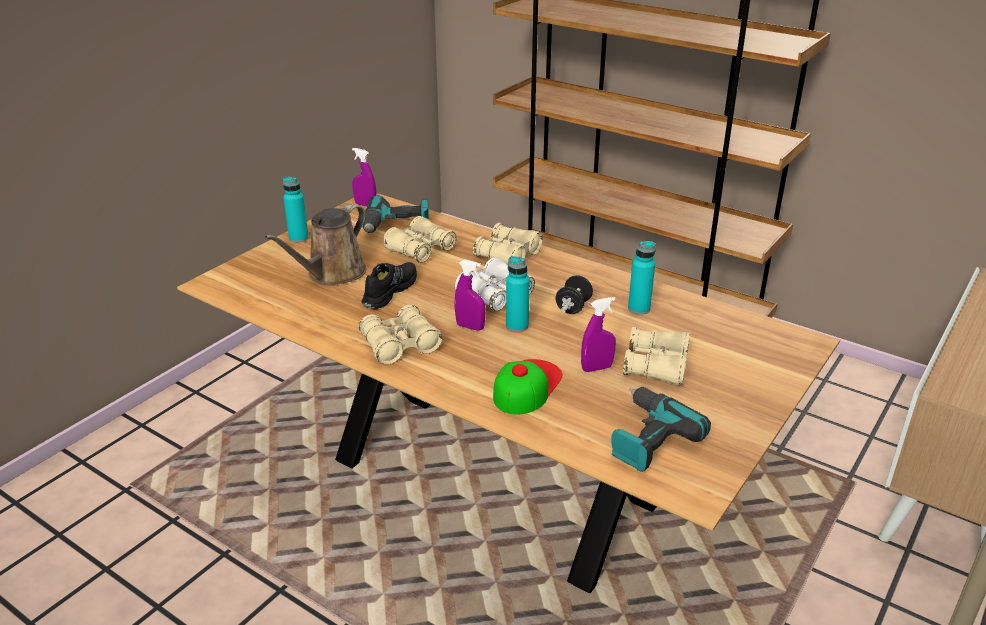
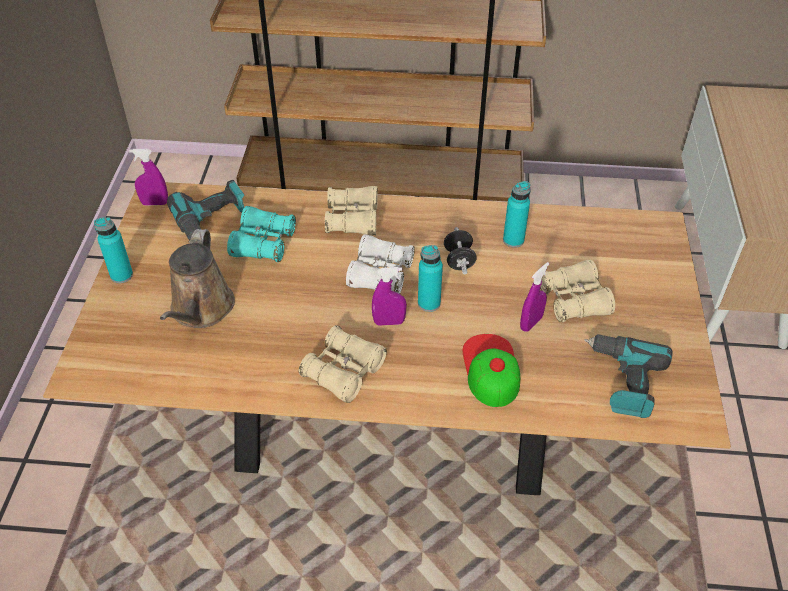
camera: 30 degrees left, 15 degrees up
black shoe [362,262,417,310] -> none
beige binoculars [383,216,456,263] -> turquoise binoculars [227,206,296,262]

